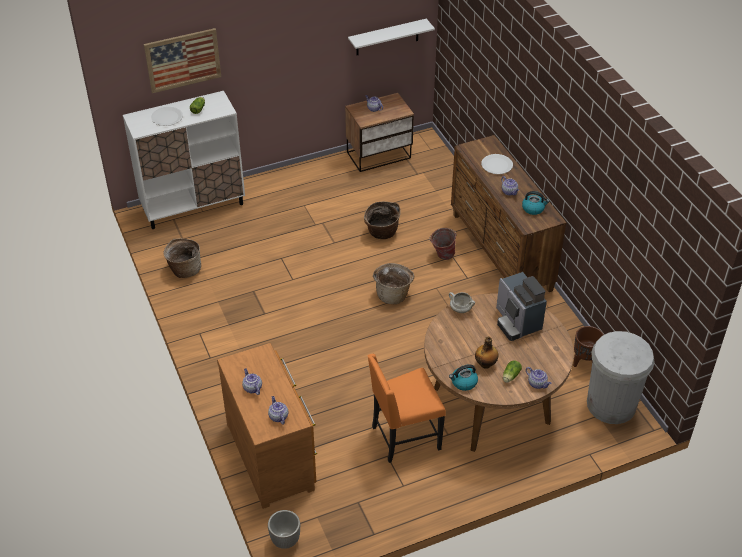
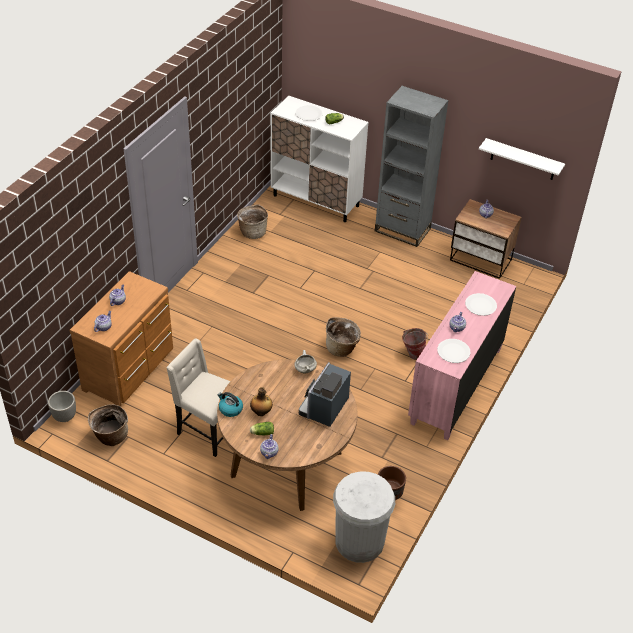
camera: 50 degrees right, 0 degrees up
picture [144,28,221,93] -> none
basket [364,202,401,239] -> basket moved to [88,404,128,446]
orange chair [368,354,446,463] -> beige chair [166,338,231,457]
brown dresser [451,135,566,292] -> pink dresser [408,271,516,440]
kettle [522,191,550,215] -> white plate [437,339,471,363]
none -> grey bookcase [375,86,449,247]

